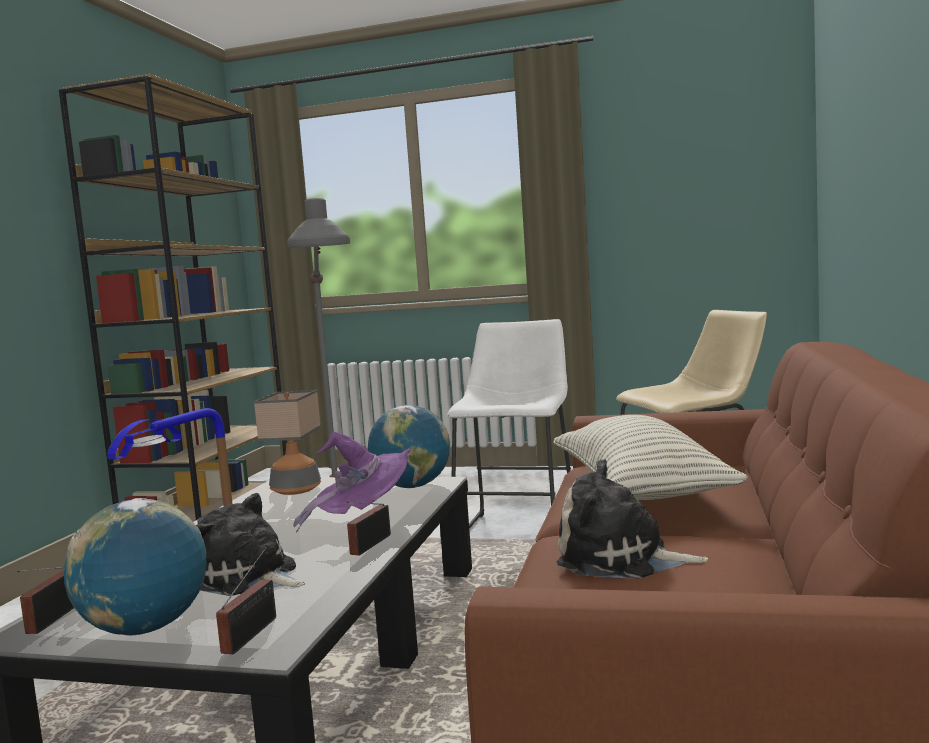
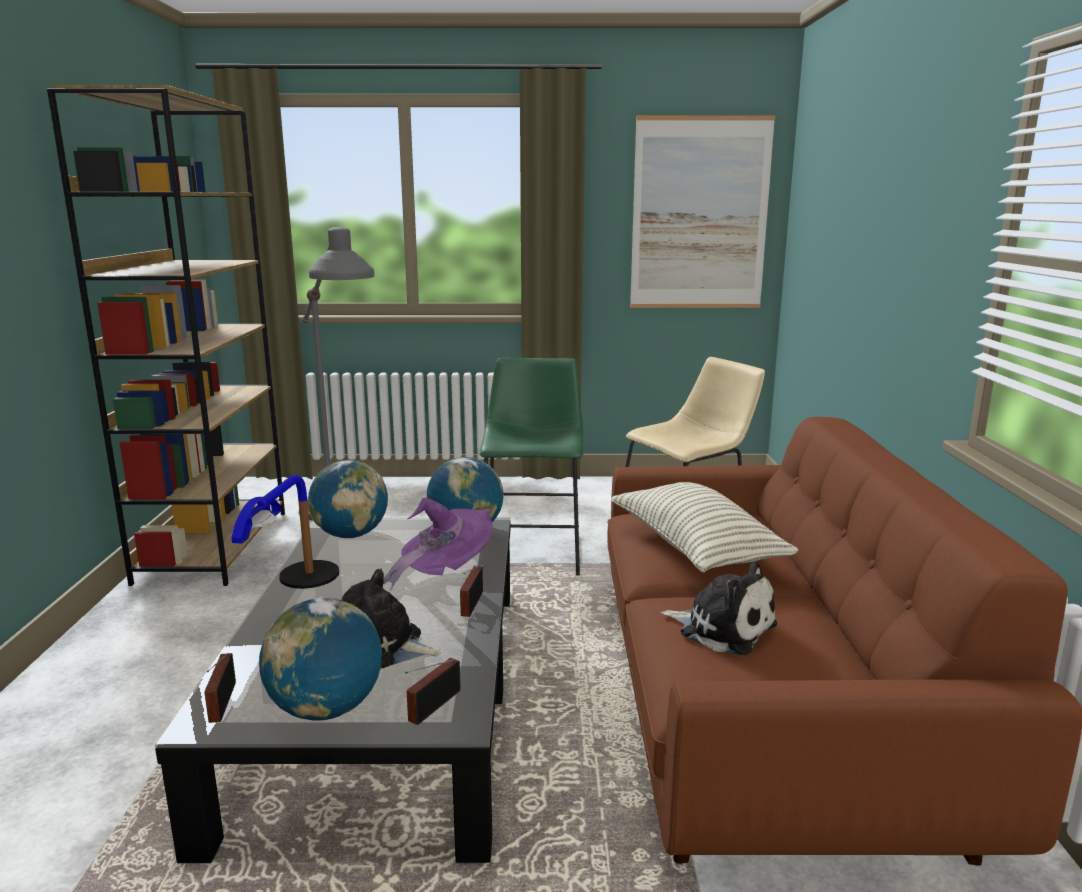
camera: 15 degrees left, 10 degrees up
radio [216,547,276,654] -> radio turned 150 degrees counterclockwise [405,658,461,725]
table lamp [254,390,321,495] -> globe [308,460,388,538]
white stool [447,319,571,529] -> green stool [480,358,583,575]
plush toy [557,459,708,579] -> plush toy turned 150 degrees counterclockwise [660,561,777,655]
none -> picture [630,115,775,308]

